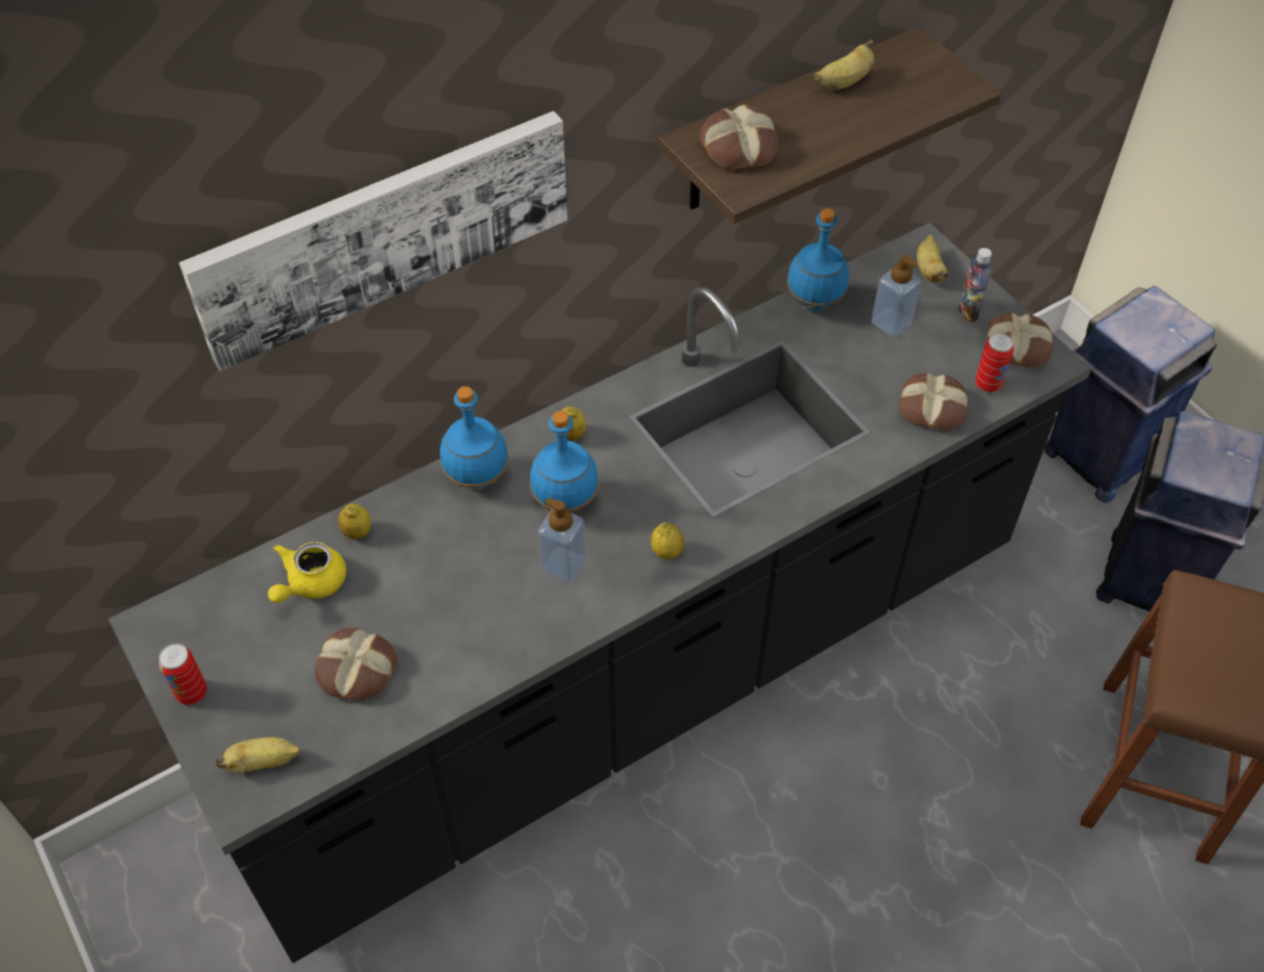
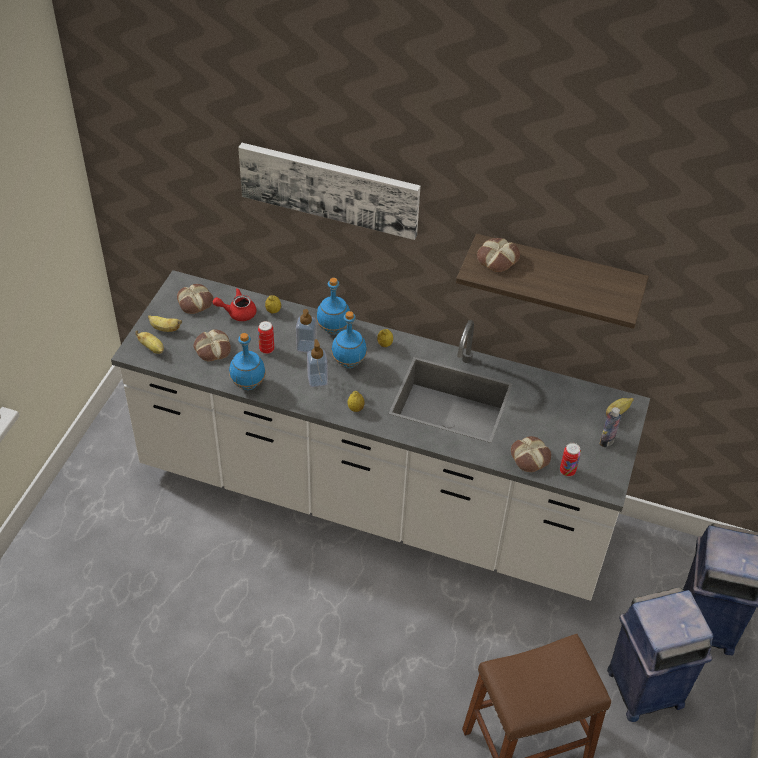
camera: 50 degrees right, 5 degrees down
black counter [108,223,1092,963] -> white counter [111,270,650,601]
can [159,643,207,705] -> can moved to [258,321,274,354]
yellow teapot [268,542,346,603] -> red teapot [212,288,257,321]
blue bottle [787,208,849,313] -> blue bottle moved to [229,333,266,390]
banana [814,40,874,89] -> banana moved to [148,315,182,332]
soap dispenser [871,255,922,337] -> soap dispenser moved to [296,309,317,352]
bread [986,313,1053,368] -> bread moved to [177,284,213,314]

